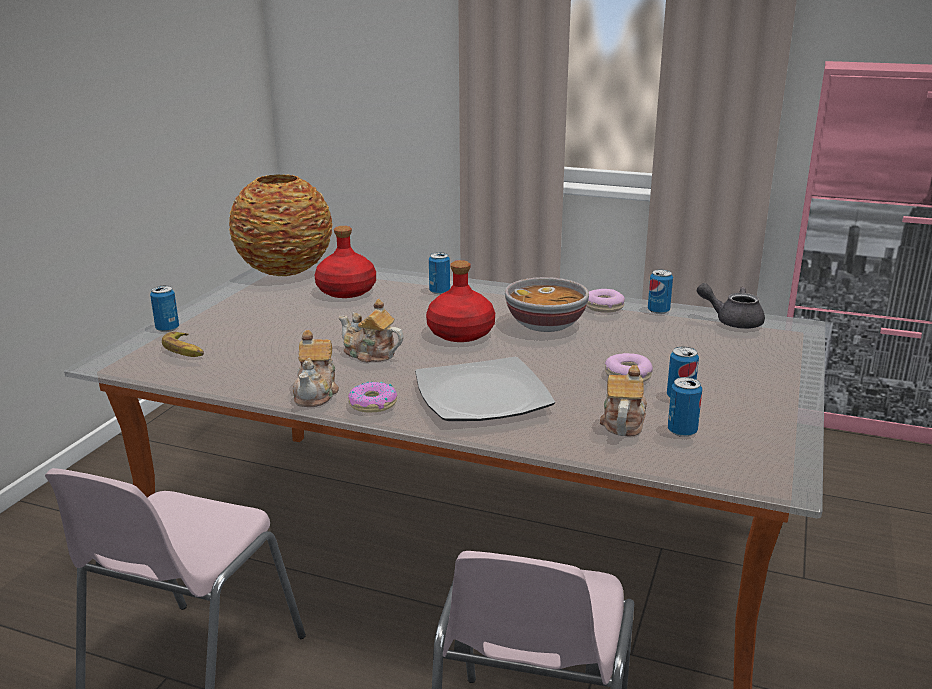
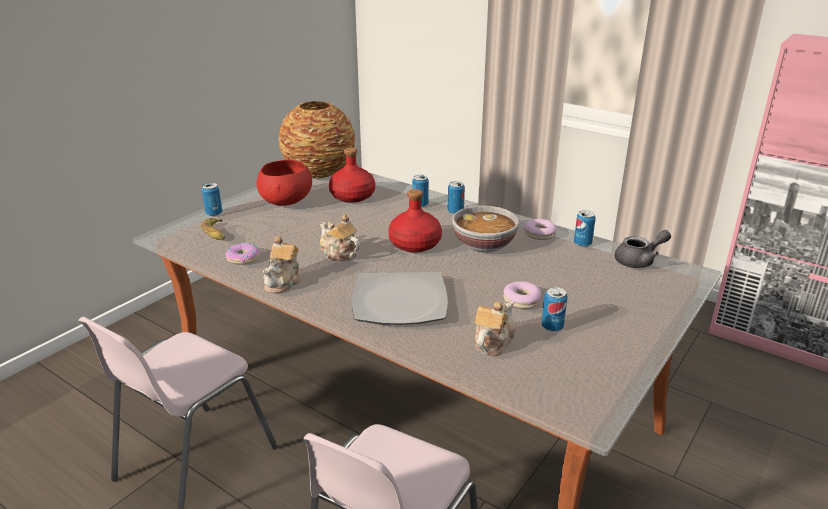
camera: 15 degrees right, 5 degrees up
donut [348,382,397,412] -> donut moved to [225,243,260,264]
can [668,377,702,437] -> can moved to [448,181,465,214]
grey teapot [697,283,765,329] -> grey teapot turned 120 degrees clockwise [615,230,671,268]
none -> red bowl [256,160,312,206]

